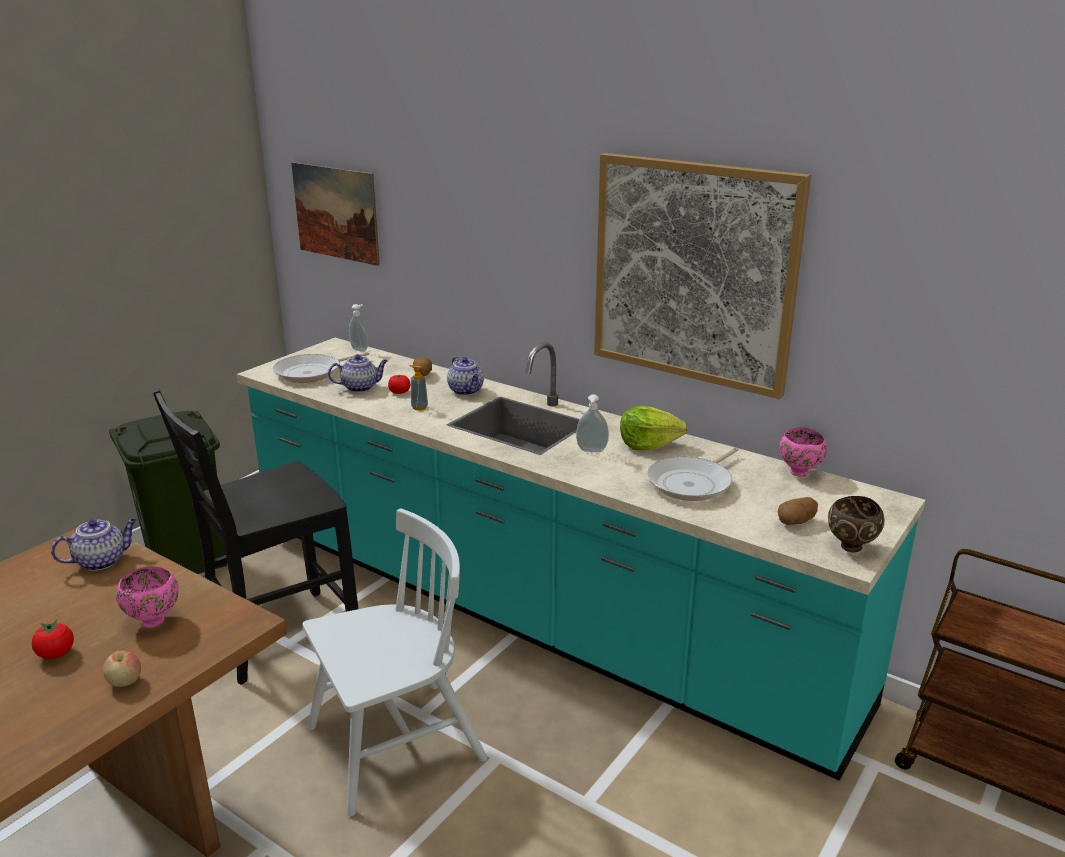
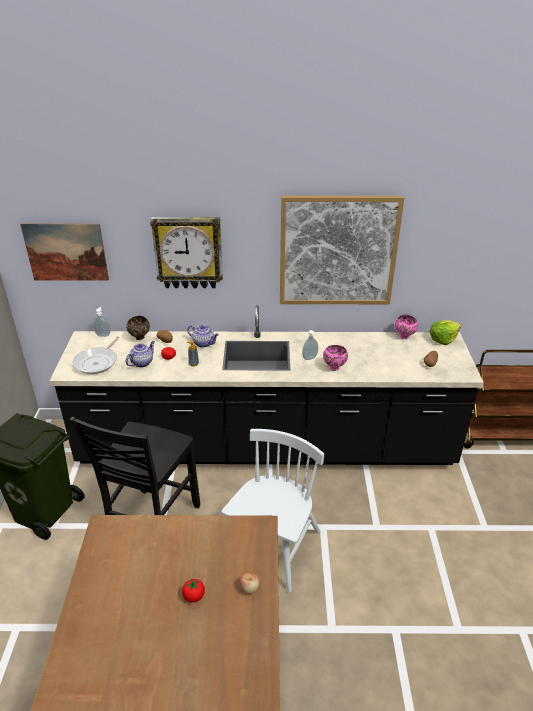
camera: 35 degrees left, 10 degrees up
teapot [51,519,137,571] -> none
pink bowl [116,567,179,628] -> pink bowl moved to [323,345,348,371]
turquoise counter [237,338,925,781] -> black counter [50,305,484,465]
lettuce [620,406,687,451] -> lettuce moved to [430,320,461,345]
frying pan [647,448,738,501] -> none
brown bowl [828,496,885,553] -> brown bowl moved to [126,316,150,340]
none -> wall clock [150,217,223,288]

